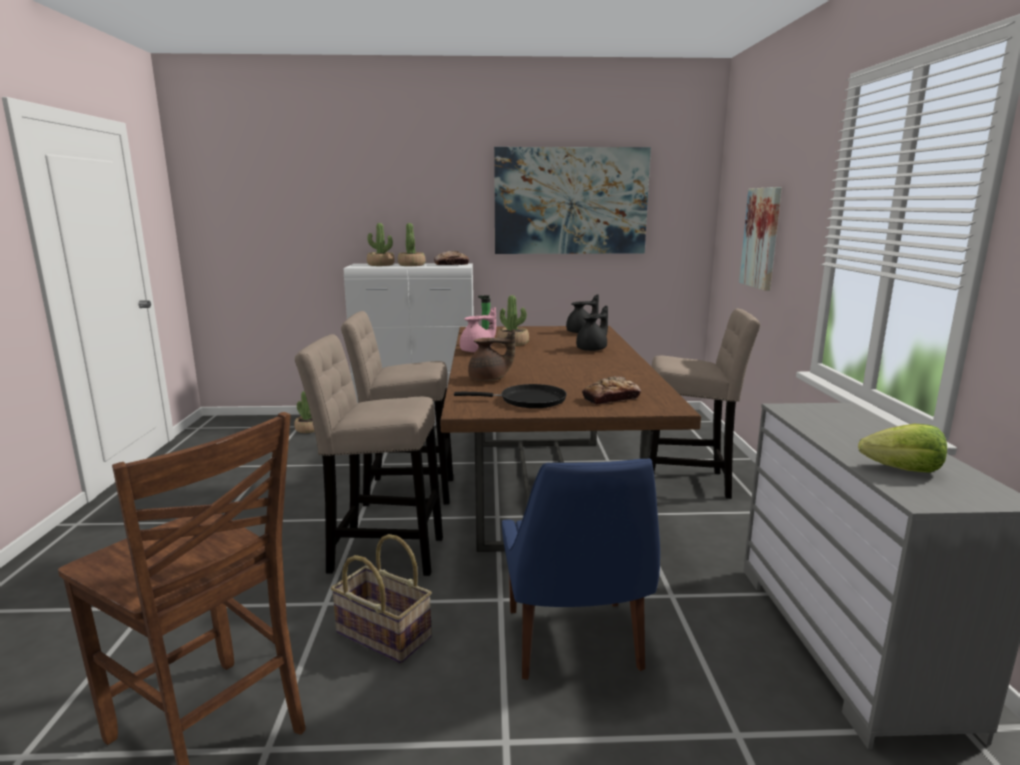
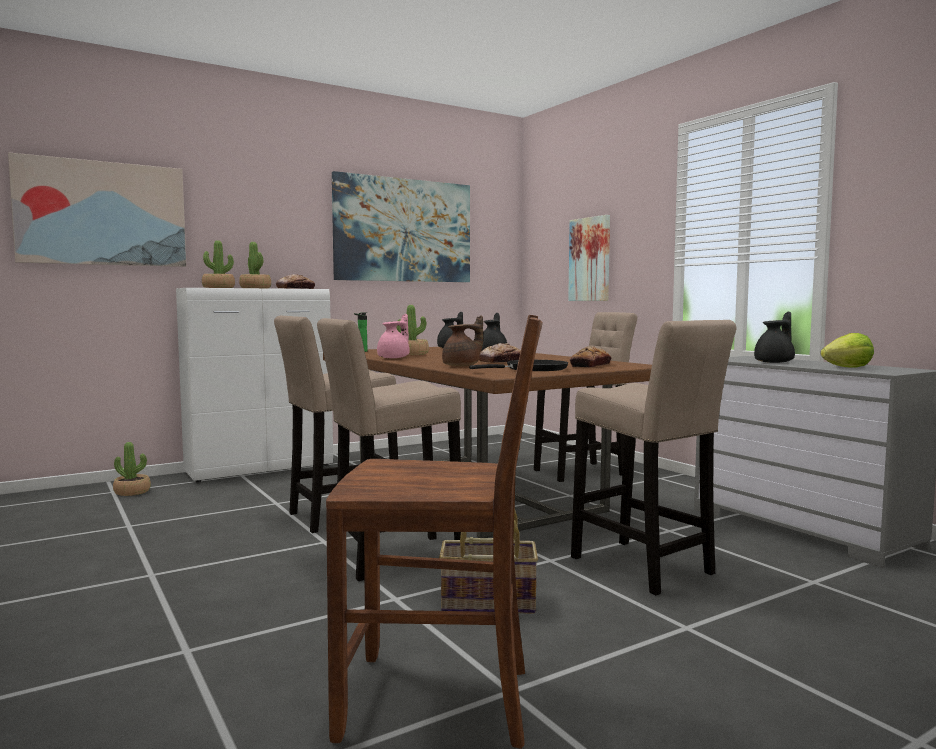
camera: 30 degrees left, 10 degrees down
blue chair [502,459,660,680] -> beige stool [571,320,736,595]
none -> picture [8,152,186,267]
none -> bread [479,343,521,363]
none -> black teapot [754,312,795,363]

